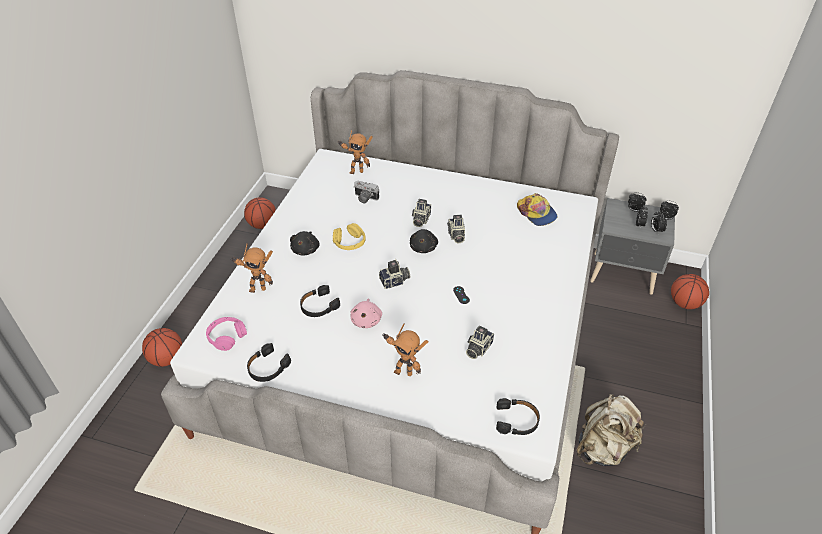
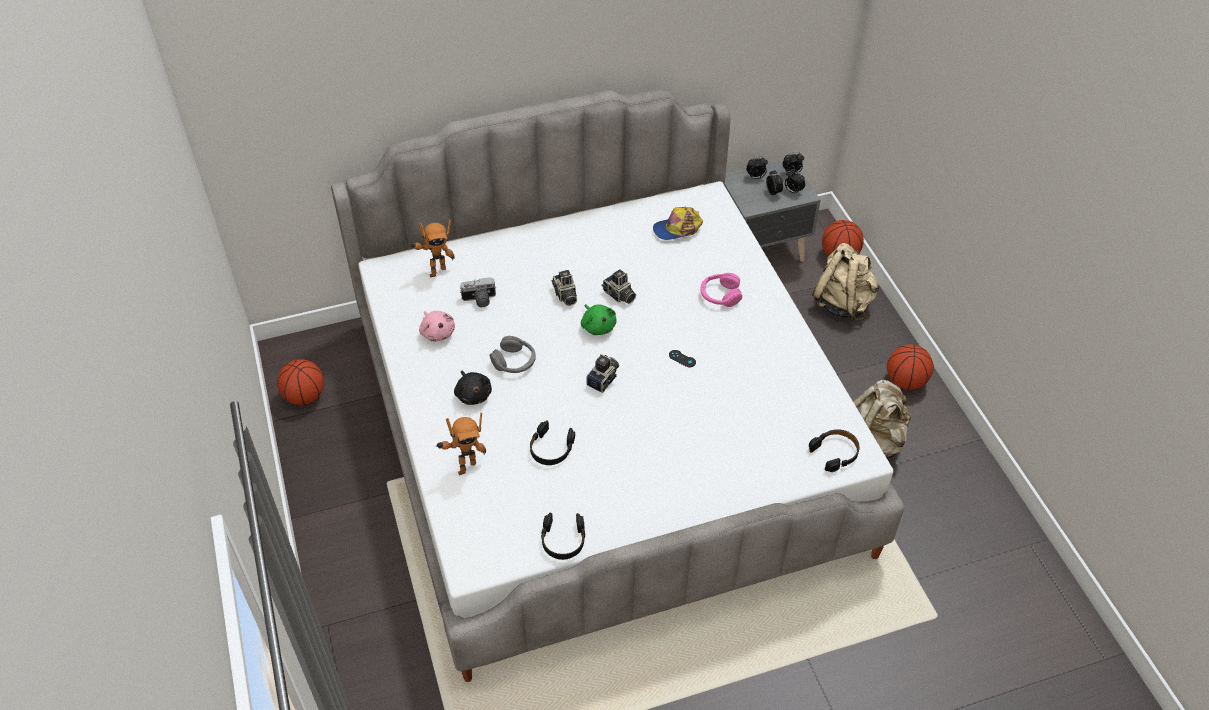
camera: 35 degrees left, 5 degrees up
basketball [142,328,182,367] -> basketball moved to [887,344,934,390]
pink headphones [206,317,247,351] -> pink headphones moved to [700,273,742,307]
yellow headphones [333,223,366,250] -> grey headphones [490,336,536,373]
pink plush toy [350,299,382,328] -> pink plush toy moved to [419,311,455,342]
toy robot [382,324,429,376] -> none
black plush toy [410,229,438,253] -> green plush toy [581,304,617,335]
camera [466,326,494,359] -> none
cap [517,193,558,226] -> cap turned 135 degrees clockwise [653,207,703,240]
none -> beige backpack [812,243,879,321]

